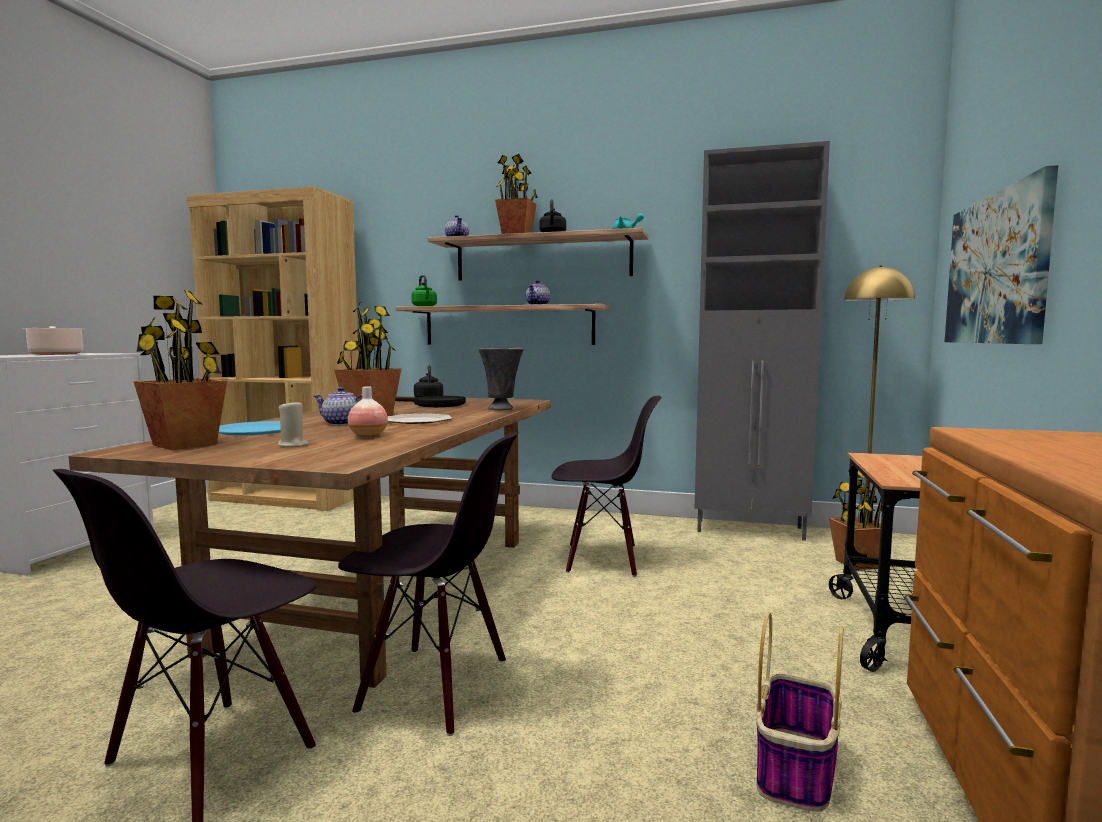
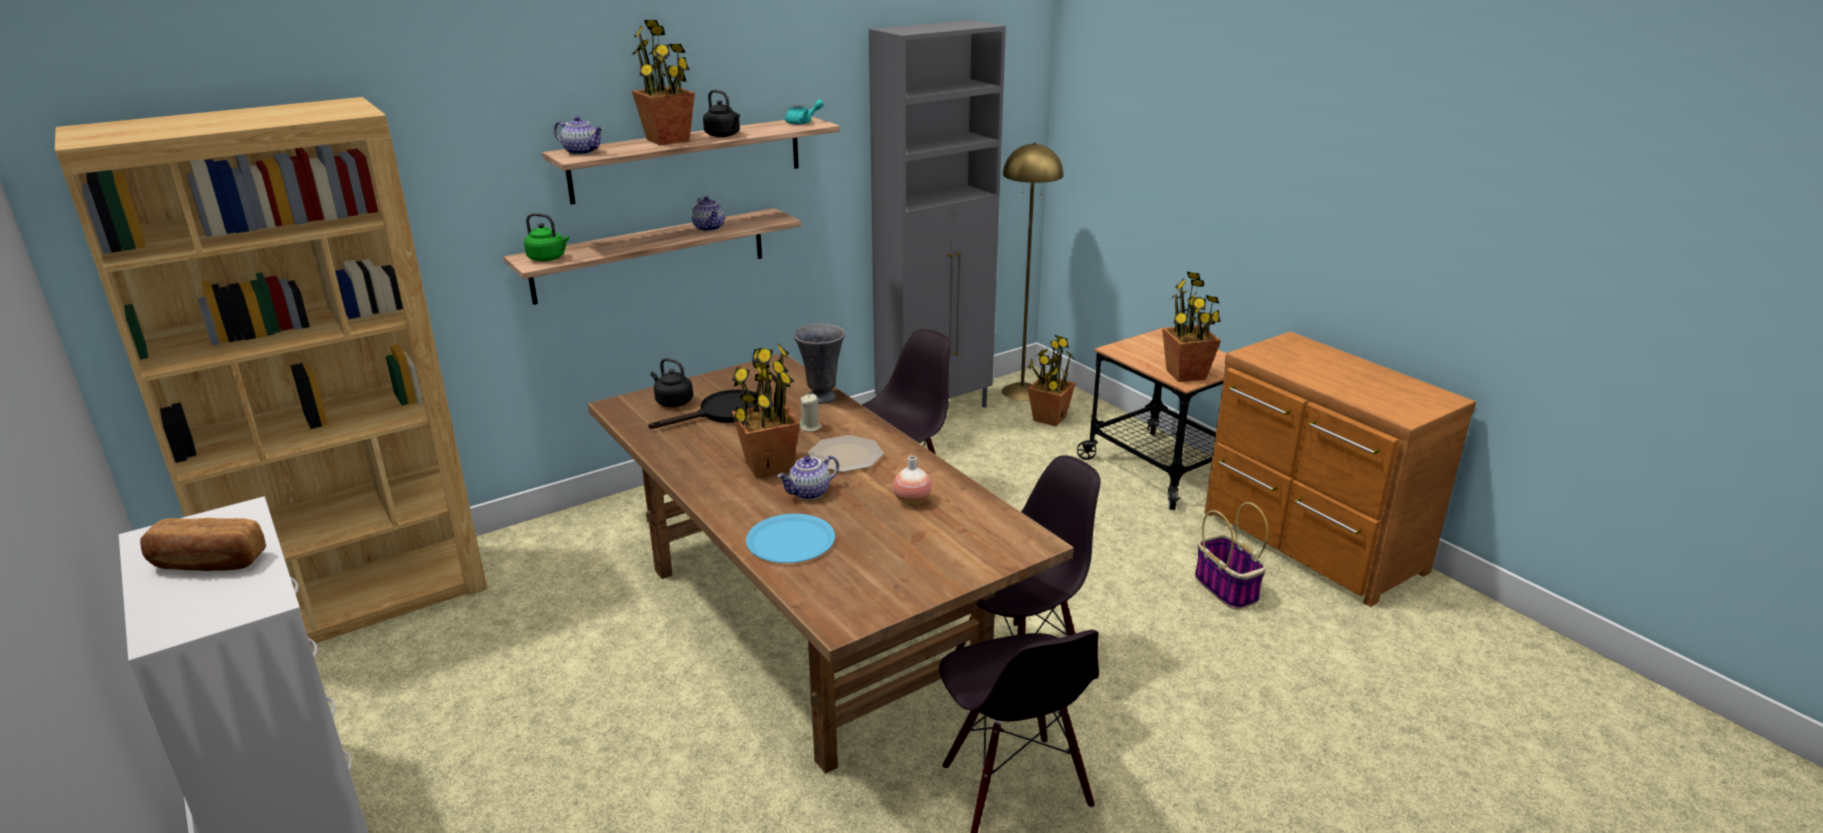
camera: 50 degrees left, 20 degrees up
cooking pot [23,326,84,355] -> bread [140,518,266,571]
potted plant [133,290,227,450] -> potted plant moved to [1162,272,1221,382]
beige candle [278,400,309,447] -> beige candle moved to [800,394,822,432]
picture [945,165,1058,344] -> none

